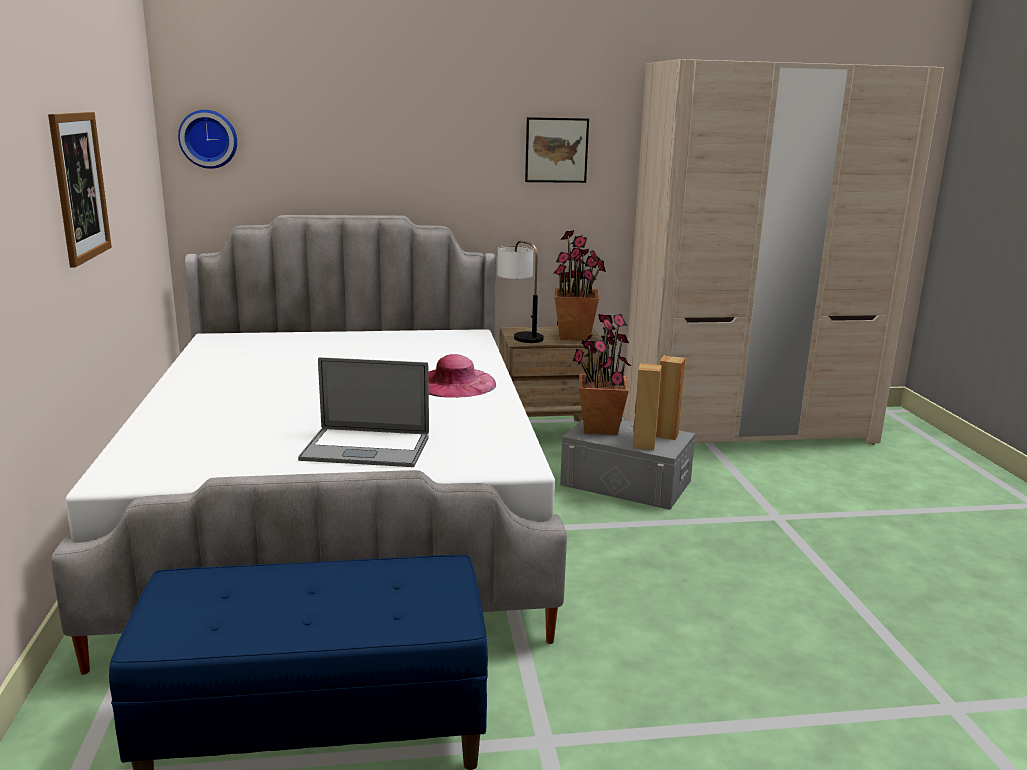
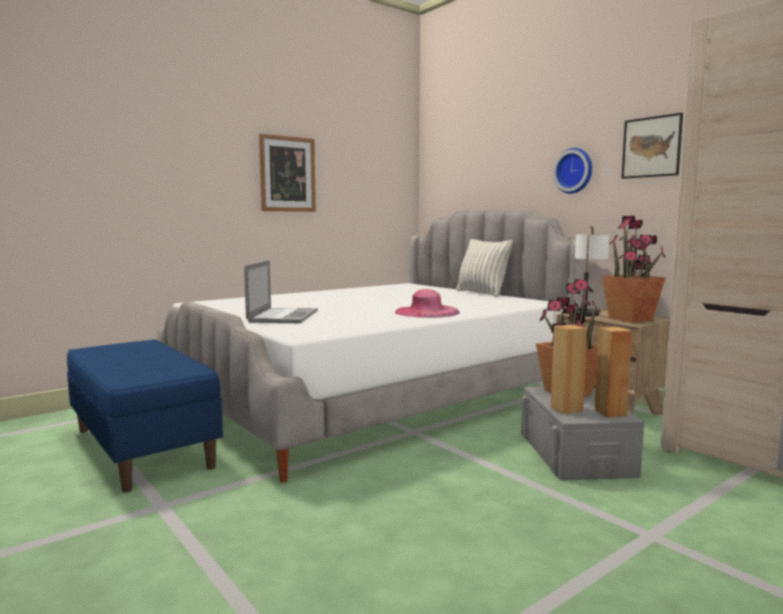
camera: 60 degrees right, 10 degrees down
wall clock [178,110,237,169] -> wall clock moved to [553,148,592,194]
laptop [298,357,429,467] -> laptop turned 150 degrees counterclockwise [244,260,318,323]
none -> pillow [456,239,513,297]

